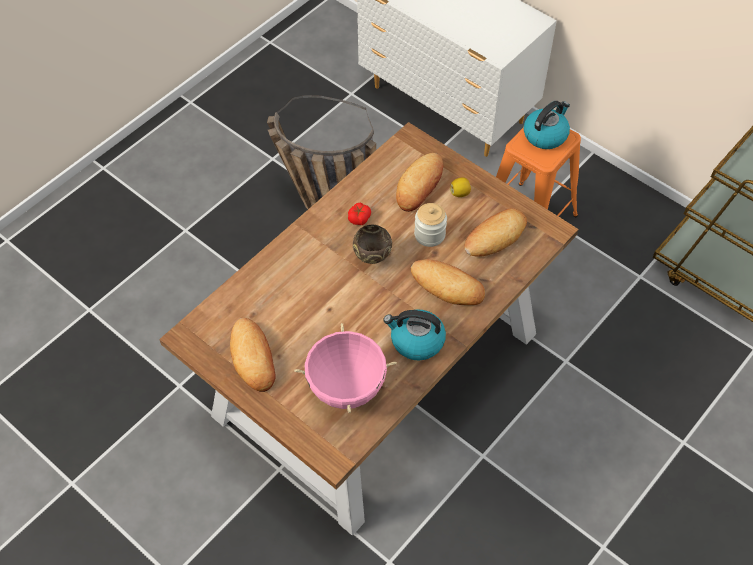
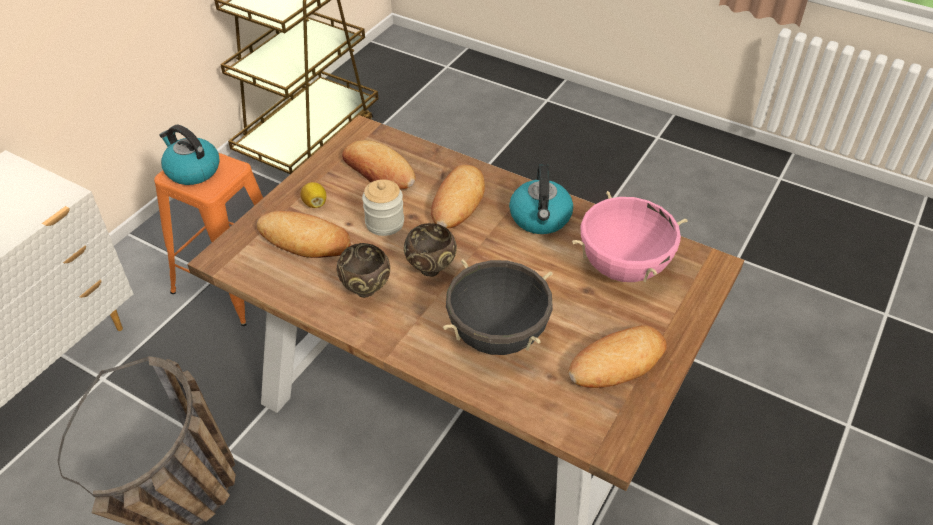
camera: 100 degrees left, 10 degrees down
tomato [348,203,371,225] -> brown bowl [337,243,390,298]
none -> black cooking pot [443,259,553,355]

